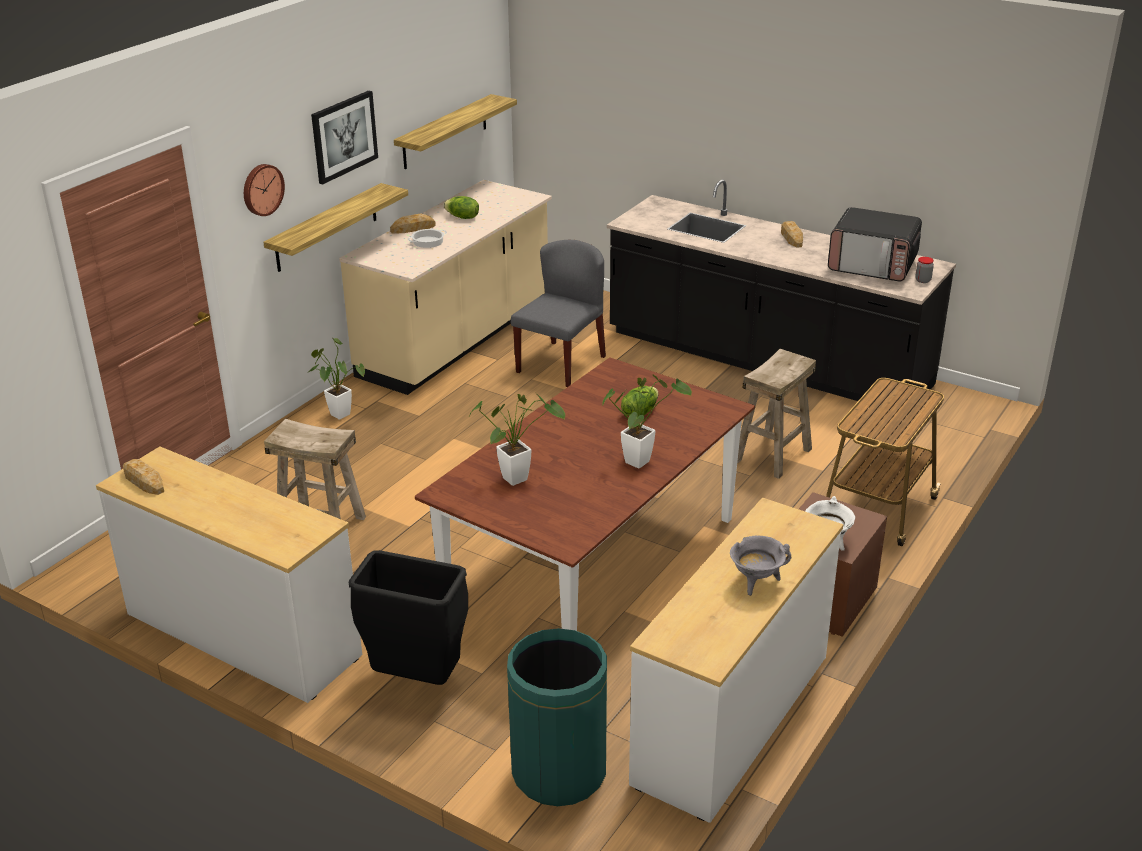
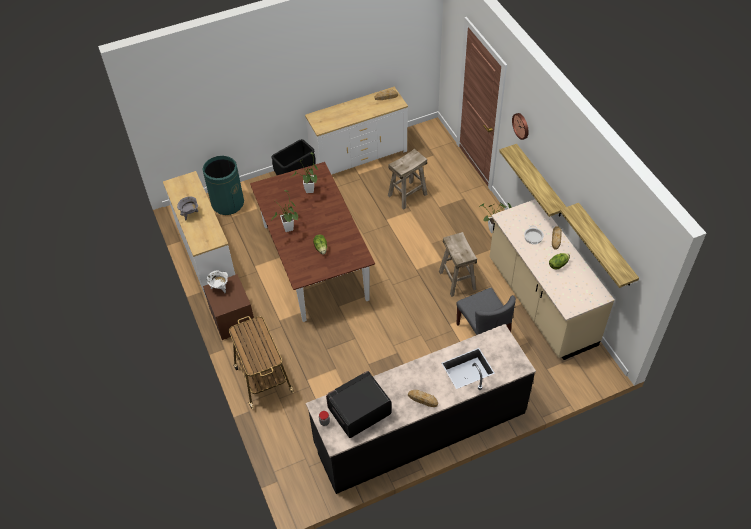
camera: 125 degrees right, 20 degrees up
picture [311,91,378,184] -> none
beige stool [737,349,816,479] -> beige stool moved to [439,232,477,297]

